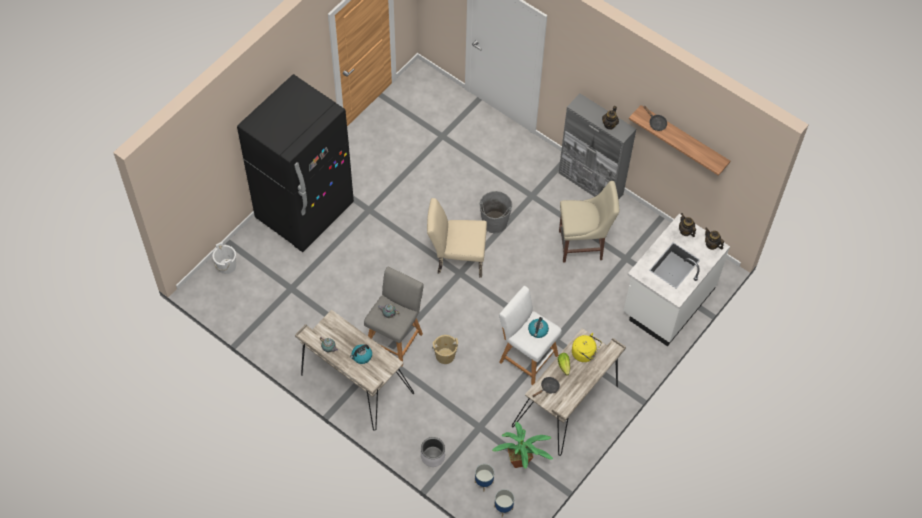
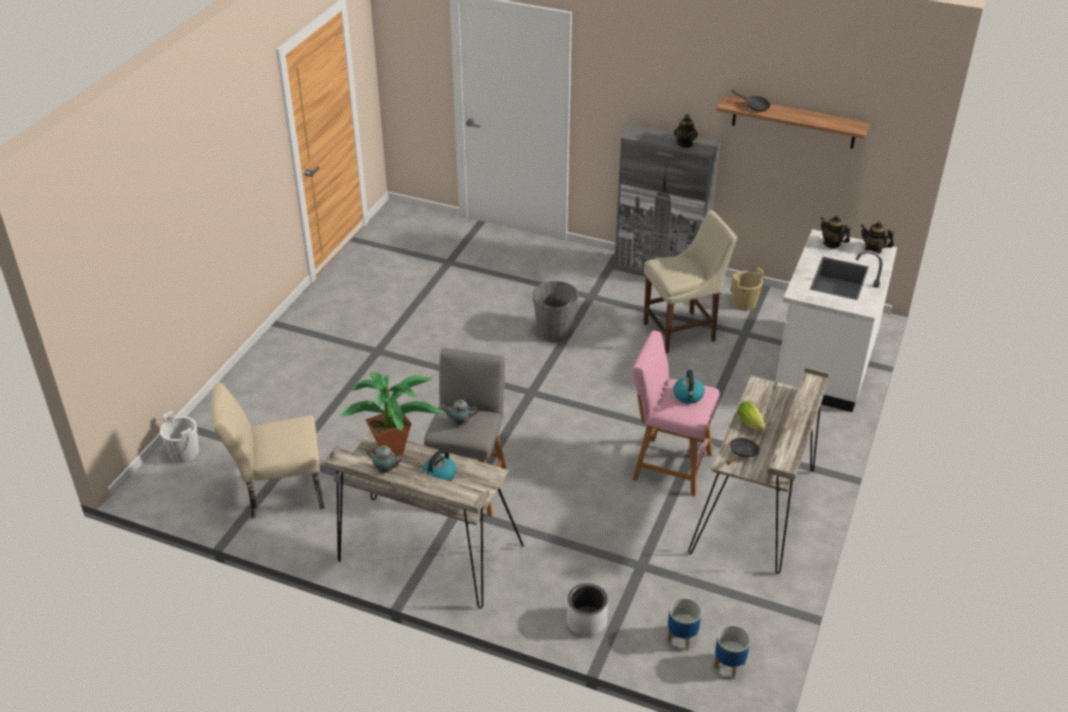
camera: 15 degrees left, 20 degrees down
black fridge [237,74,354,252] -> none
beige chair [427,198,487,278] -> beige chair moved to [212,383,324,519]
beige bucket [432,335,459,364] -> beige bucket moved to [730,268,764,311]
potted plant [492,422,553,469] -> potted plant moved to [340,372,443,456]
white stool [499,286,562,385] -> pink stool [632,330,720,497]
yellow kettle [572,333,602,362] -> none

